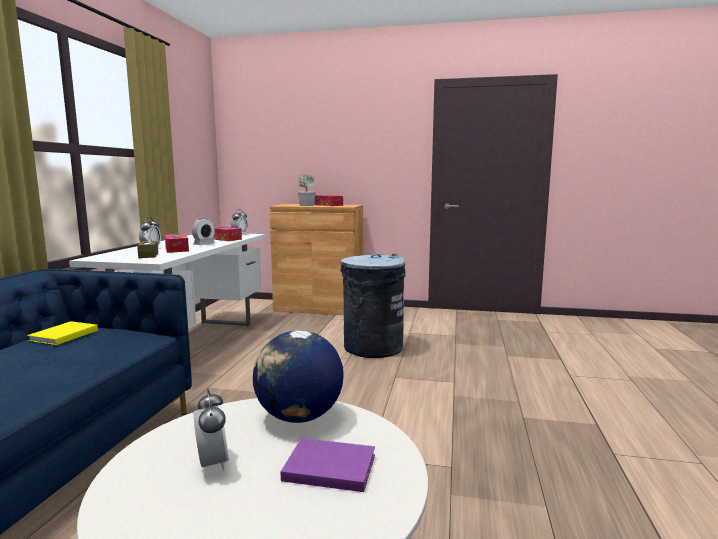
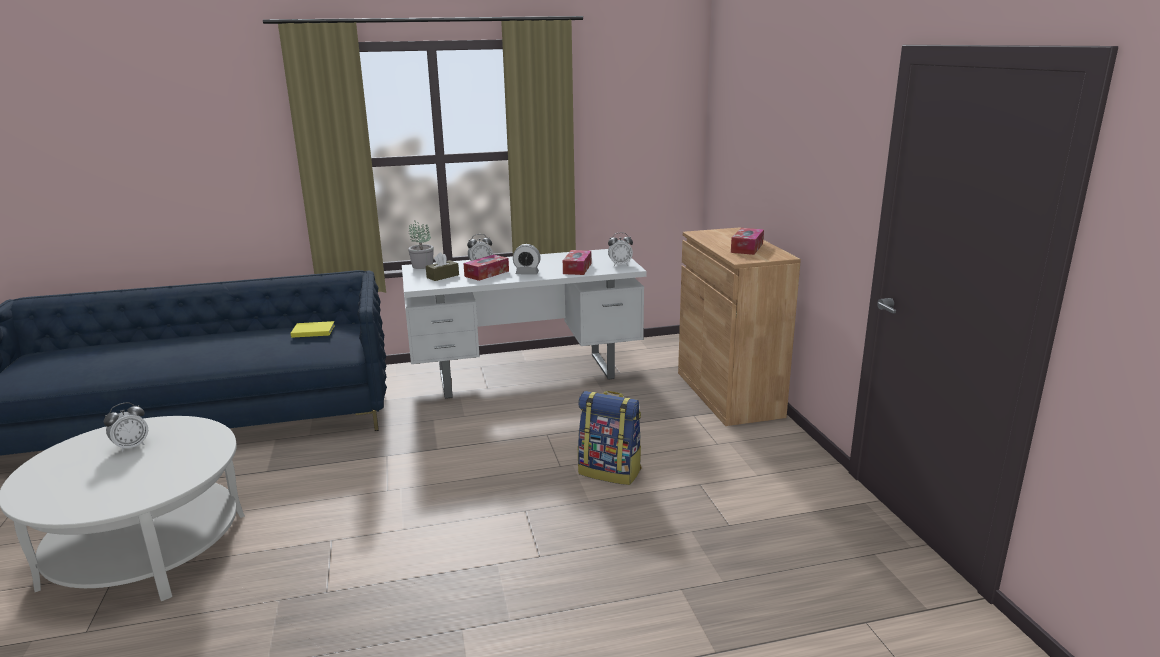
camera: 65 degrees right, 10 degrees up
globe [253,330,344,423] -> none
purple book [281,438,375,492] -> none
potted plant [298,173,316,206] -> potted plant moved to [408,221,434,269]
grey trash can [340,254,406,358] -> backpack [578,391,642,485]

